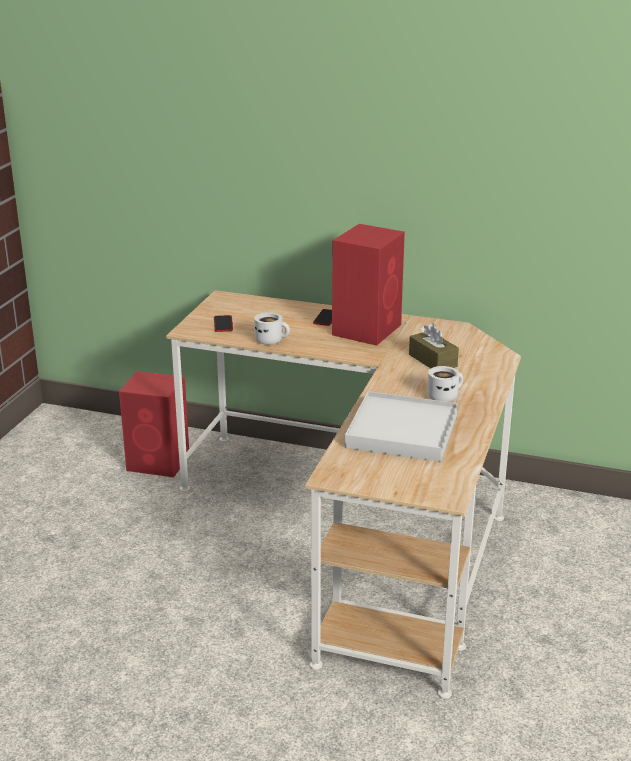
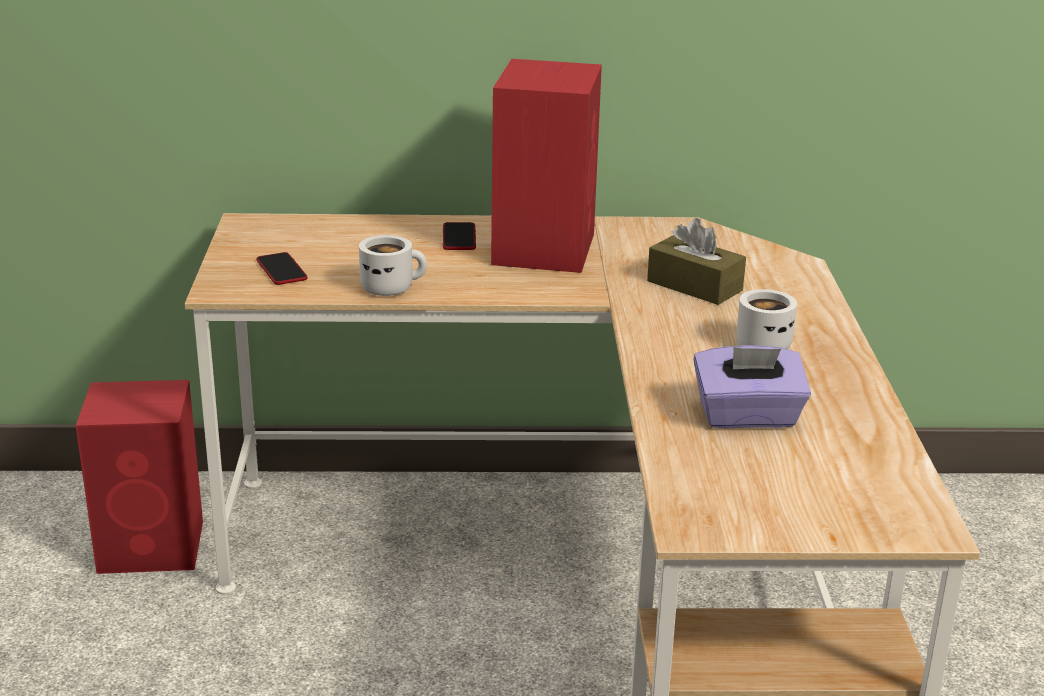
camera: 20 degrees left, 0 degrees up
white tray [345,391,458,462] -> purple tissue box [693,345,811,428]

